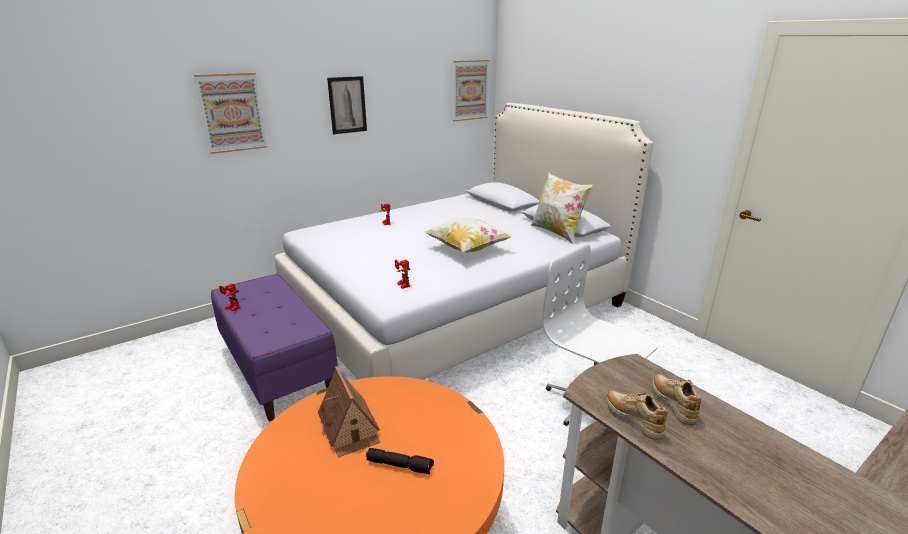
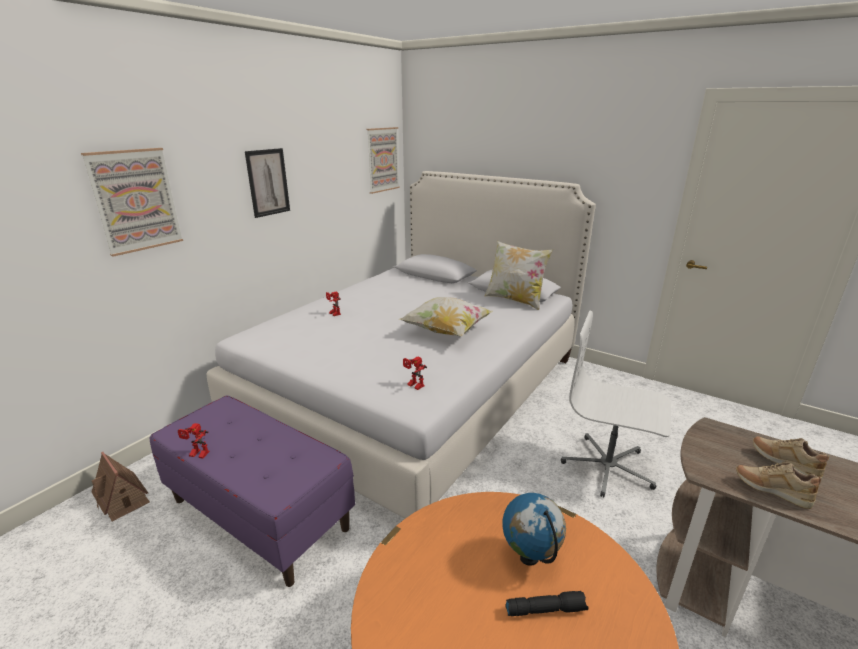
camera: 20 degrees left, 0 degrees up
toy house [318,366,381,458] -> toy house moved to [92,452,150,522]
none -> globe [503,493,566,566]

